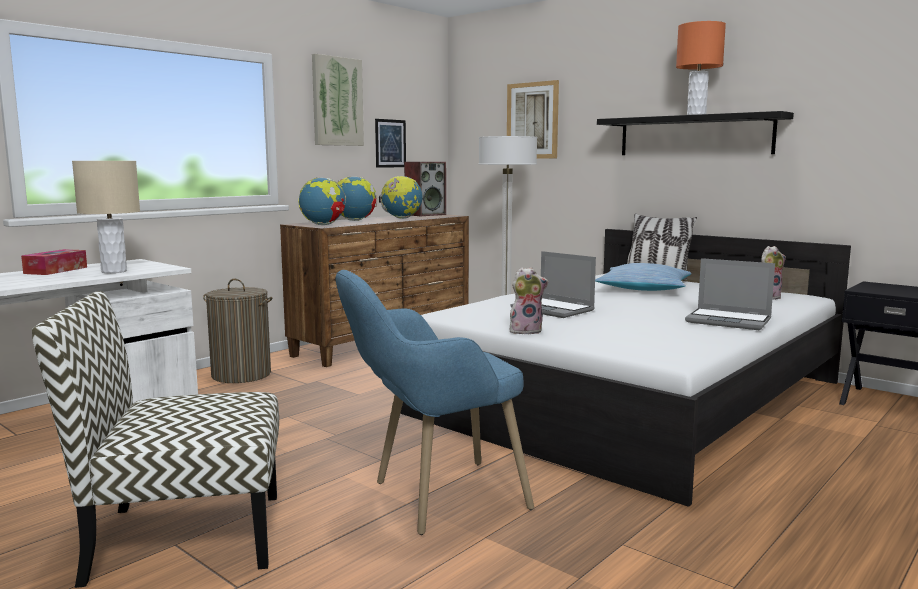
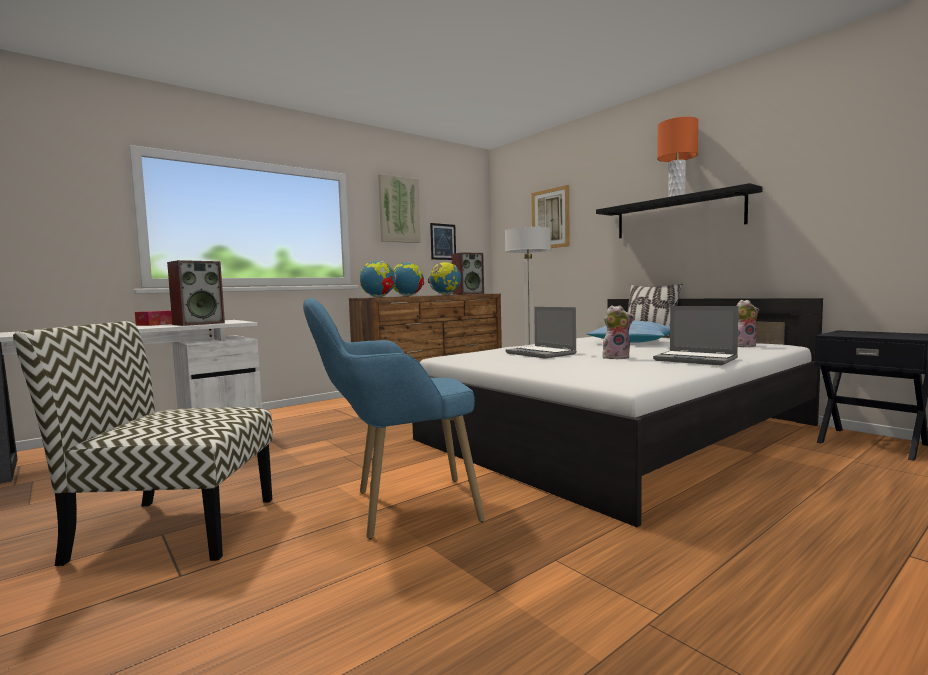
camera: 10 degrees right, 5 degrees down
beige table lamp [72,161,140,273] -> speaker [167,260,225,326]
laundry basket [203,279,272,383] -> none
plush toy [509,267,549,334] -> plush toy moved to [602,305,634,359]

